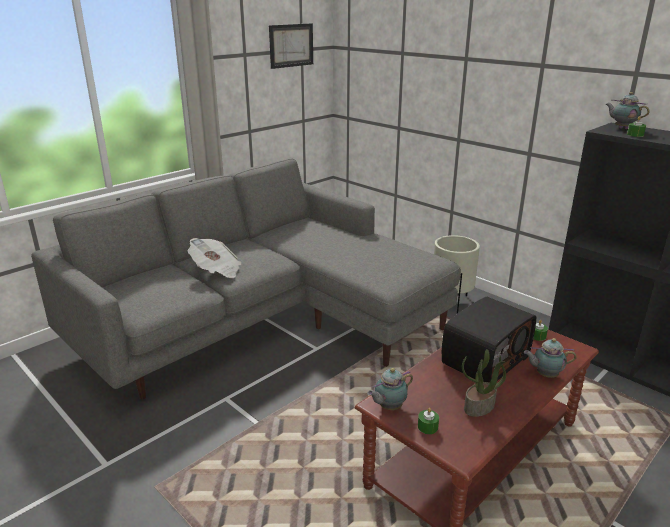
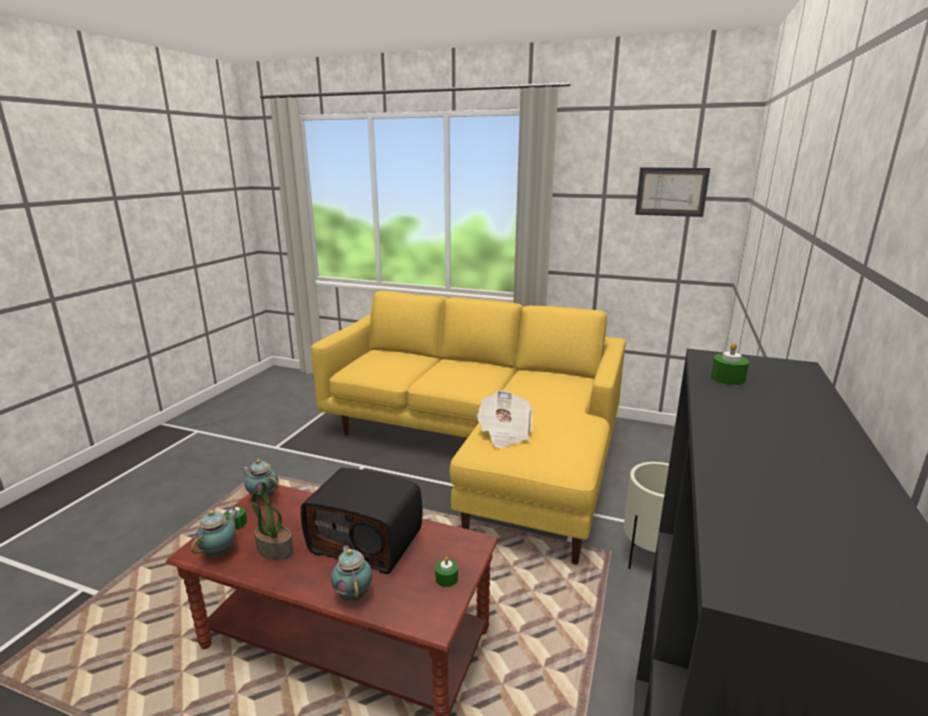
camera: 65 degrees right, 5 degrees down
grey sofa [31,159,461,400] -> yellow sofa [311,291,626,564]
newspaper [187,238,241,278] -> newspaper moved to [477,390,533,448]
teapot [606,92,650,129] -> teapot moved to [191,508,238,558]

